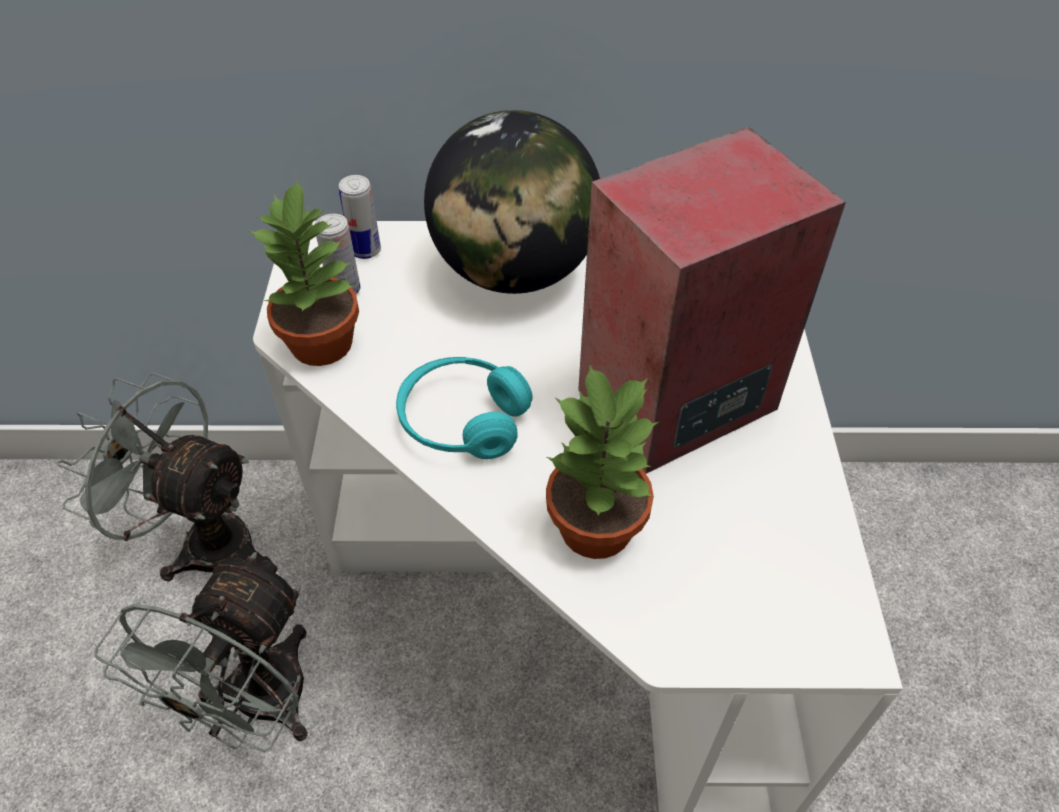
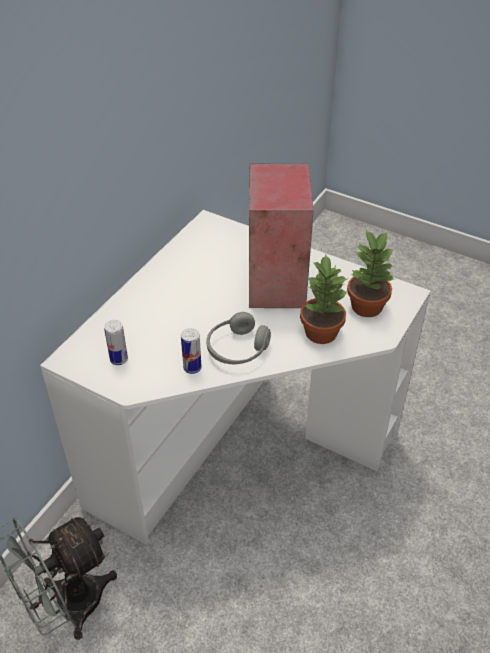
camera: 60 degrees left, 5 degrees down
grey fan [94,552,308,752] -> none
potted plant [248,179,359,366] -> potted plant moved to [347,230,394,317]
can [339,175,381,259] -> can moved to [181,328,202,374]
turquoise headphones [396,357,533,459] -> grey headphones [206,312,271,364]
globe [424,110,600,294] -> none

